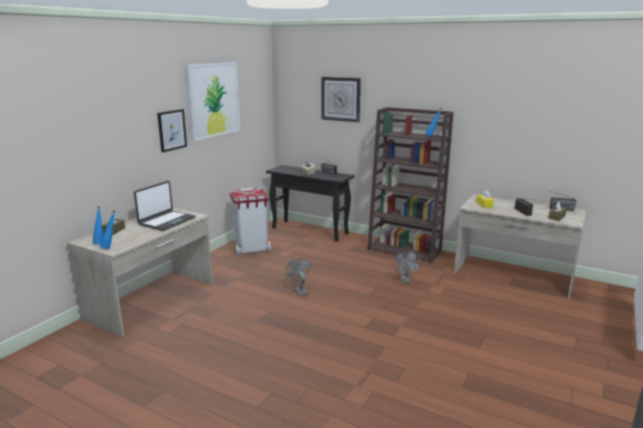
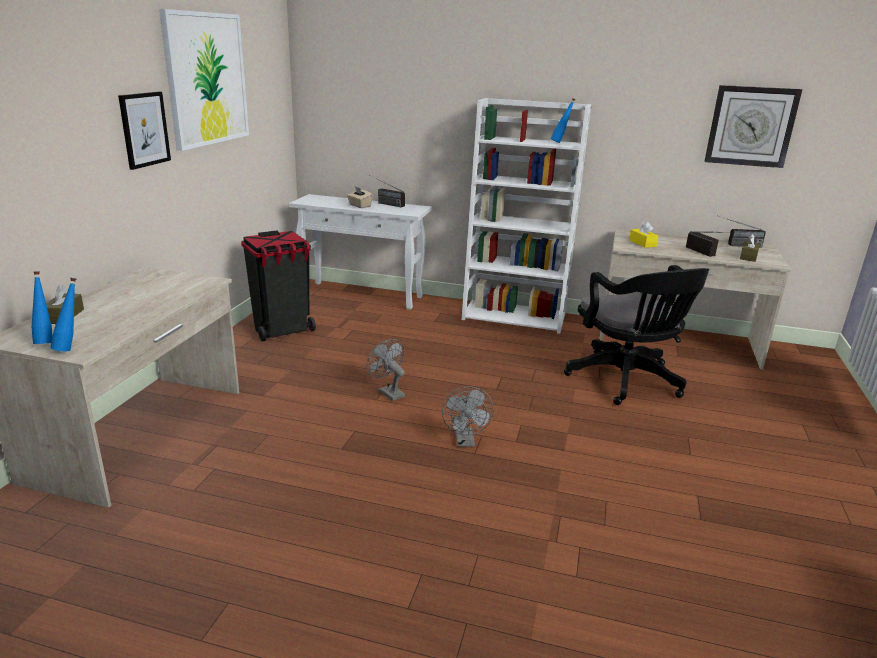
camera: 15 degrees left, 5 degrees up
laptop [134,181,196,231] -> none
white trash can [230,188,271,255] -> black trash can [241,230,316,342]
black console table [266,165,354,242] -> white console table [289,194,432,310]
wall clock [321,77,361,123] -> wall clock moved to [704,85,802,168]
brown bookcase [368,107,454,264] -> white bookcase [462,98,591,334]
grey fan [393,249,421,283] -> grey fan moved to [442,386,494,447]
none -> black office chair [564,265,709,405]

